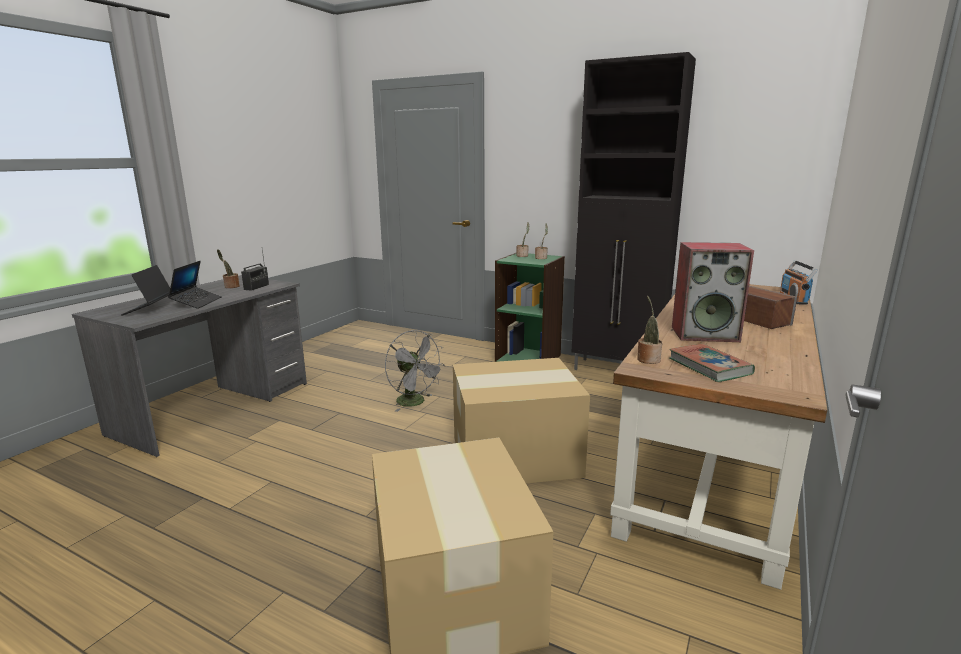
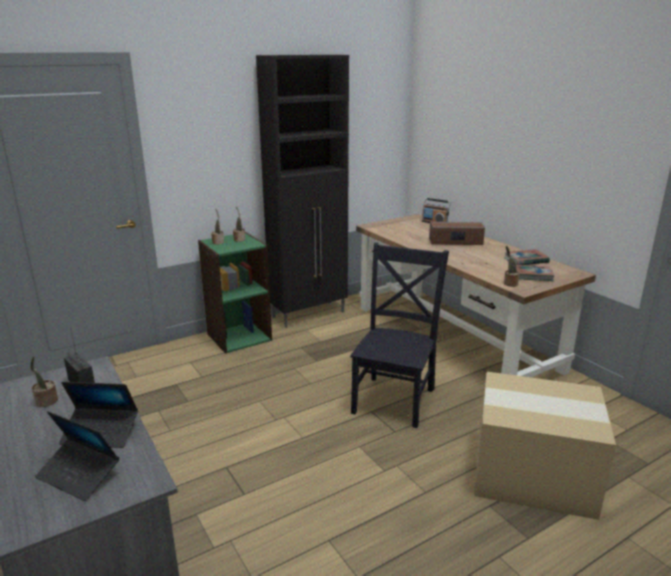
camera: 60 degrees left, 5 degrees up
laptop [168,261,222,309] -> laptop turned 150 degrees clockwise [59,382,138,448]
grey fan [385,330,445,412] -> none
cardboard box [453,358,590,483] -> black chair [350,243,449,428]
speaker [672,242,754,342] -> none
none -> book [504,249,550,265]

